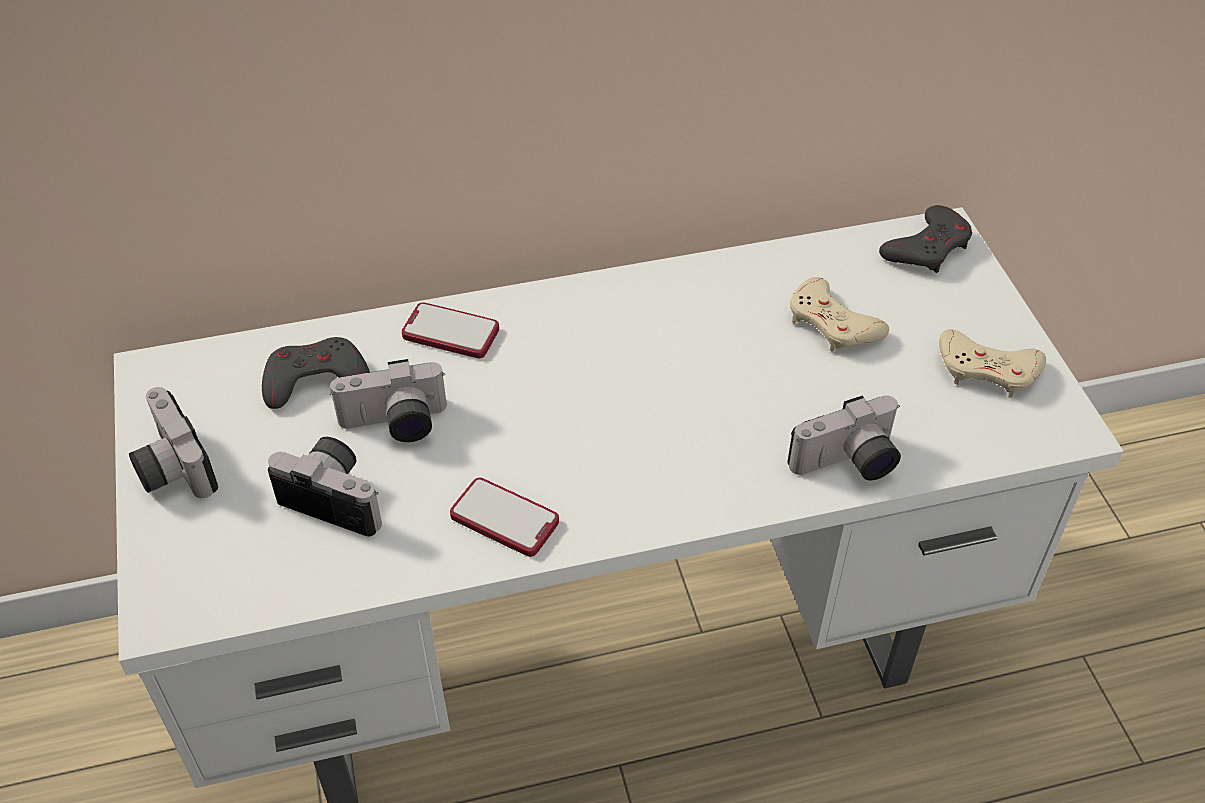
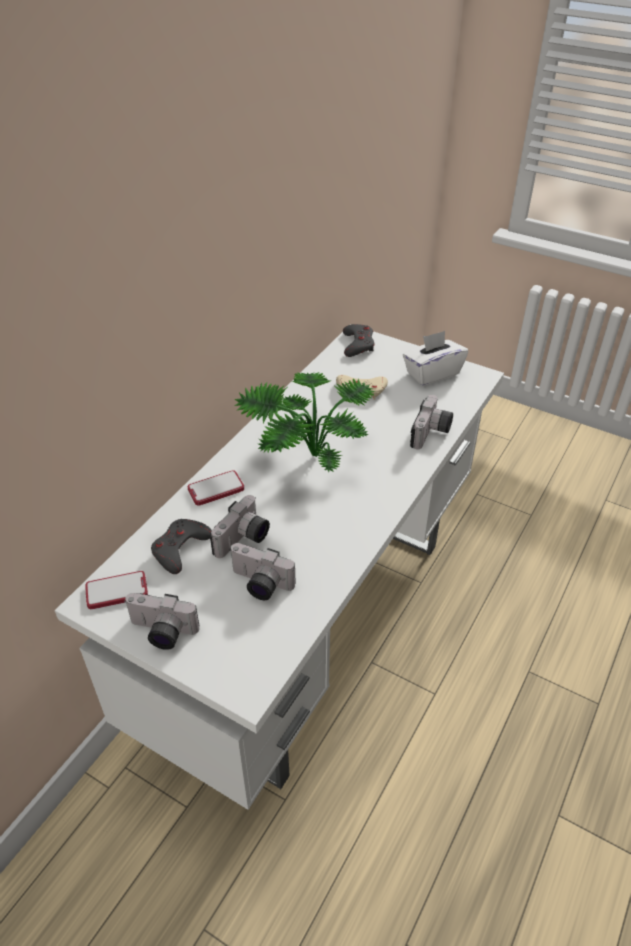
camera: 45 degrees left, 5 degrees down
camera [268,437,382,537] -> camera turned 135 degrees counterclockwise [229,543,296,600]
phone [450,478,559,557] -> phone moved to [85,571,148,609]
beige game controller [939,329,1046,398] -> white tissue box [403,331,468,386]
none -> potted plant [234,372,375,472]

